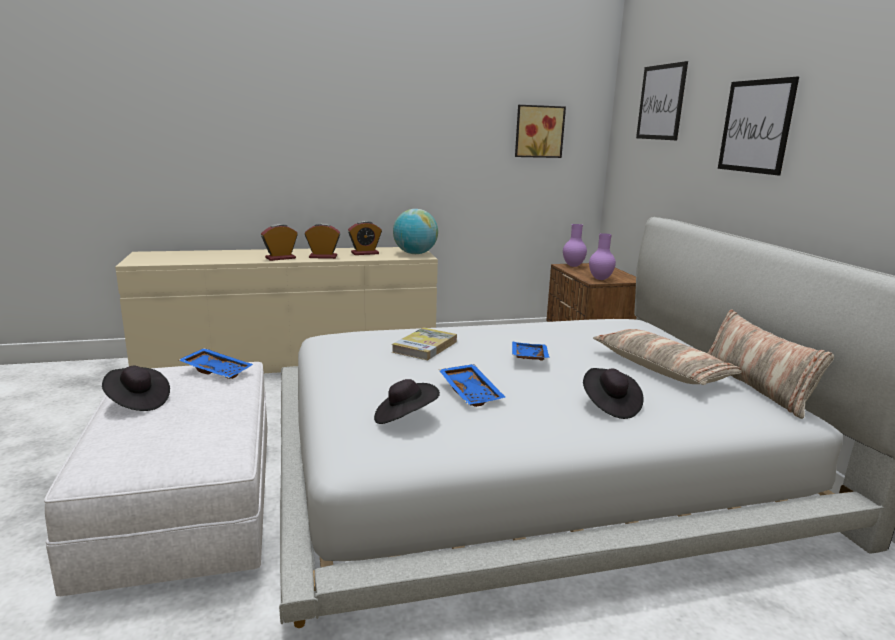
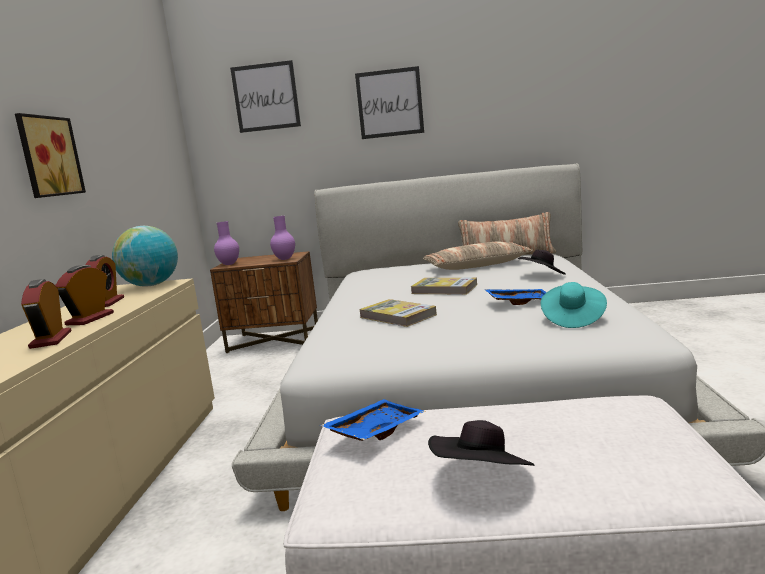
camera: 70 degrees left, 5 degrees down
black hat [374,379,440,424] -> turquoise hat [541,282,607,328]
blue tray [512,342,549,361] -> book [411,278,477,295]
picture [515,105,566,158] -> picture moved to [15,113,86,198]

